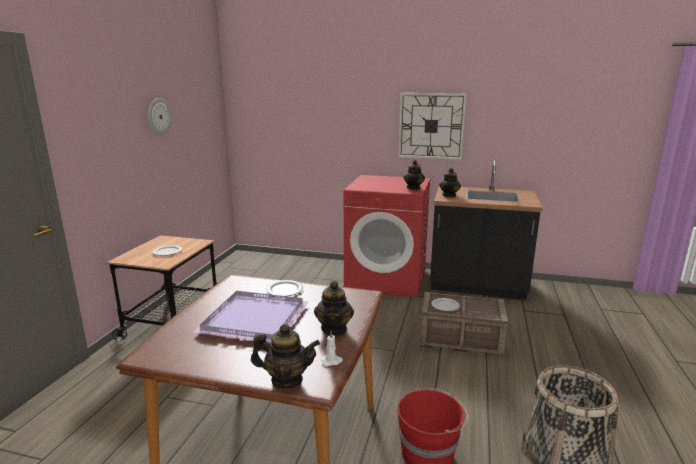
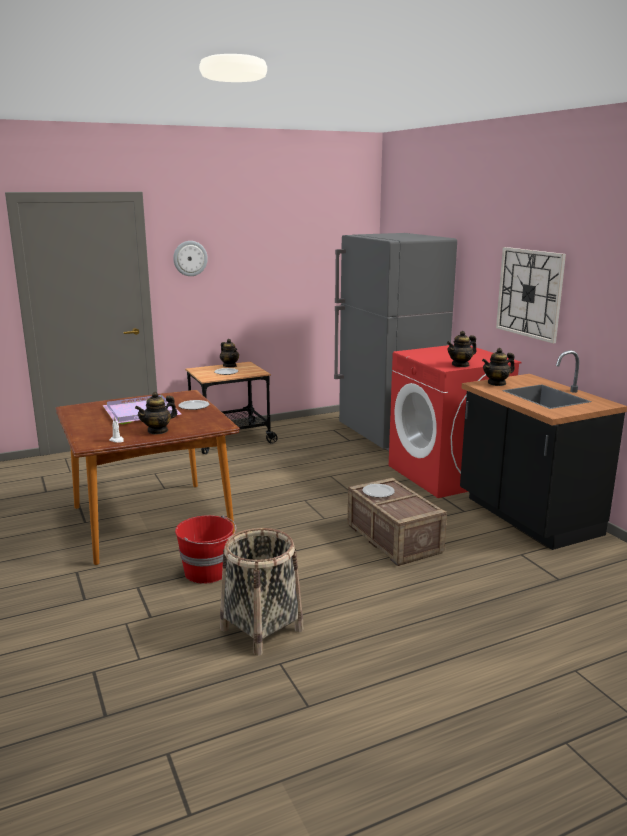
camera: 50 degrees right, 0 degrees up
wall clock [148,98,171,136] -> wall clock moved to [173,241,208,276]
teapot [251,324,320,389] -> teapot moved to [220,339,239,367]
none -> grey fridge [334,233,457,451]

